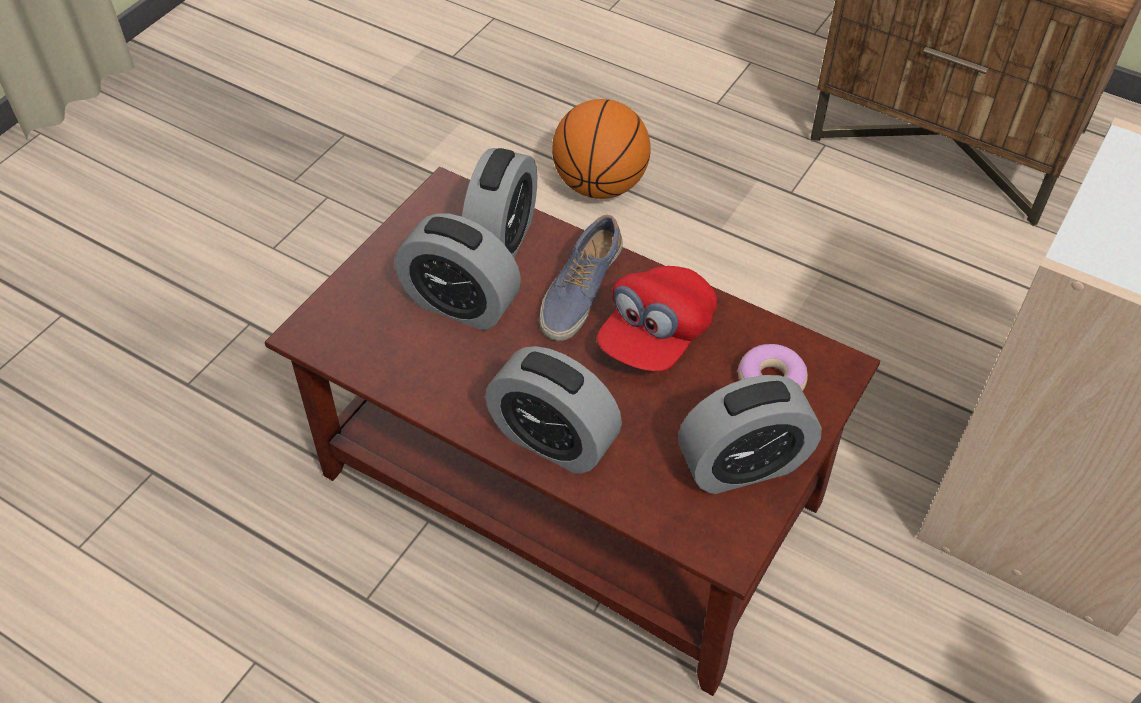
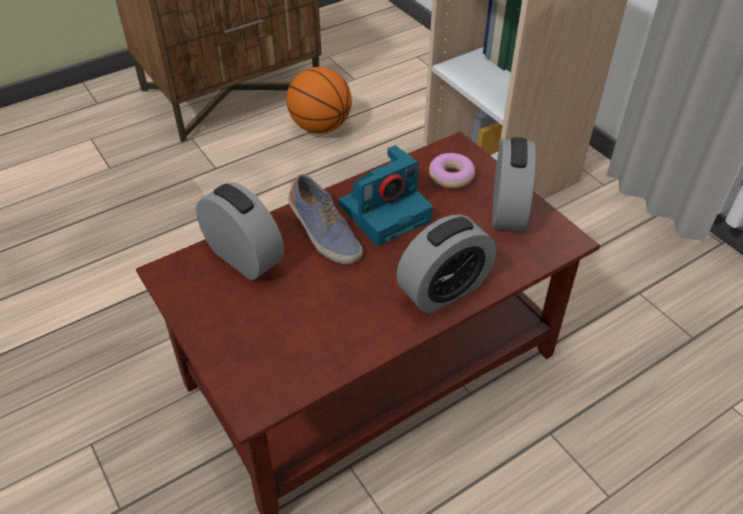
camera: 65 degrees left, 5 degrees down
alarm clock [395,213,521,330] -> none
basketball [552,99,650,199] -> basketball moved to [286,67,352,134]
red cap [597,266,717,371] -> camera [339,145,433,246]

